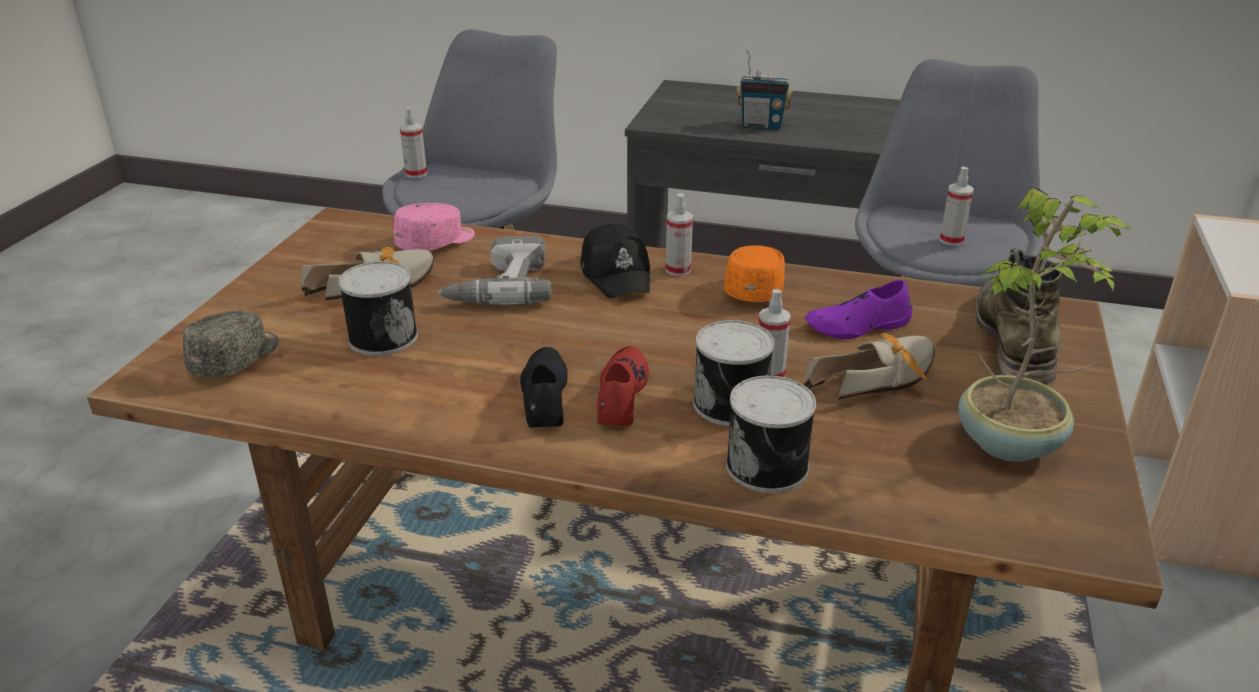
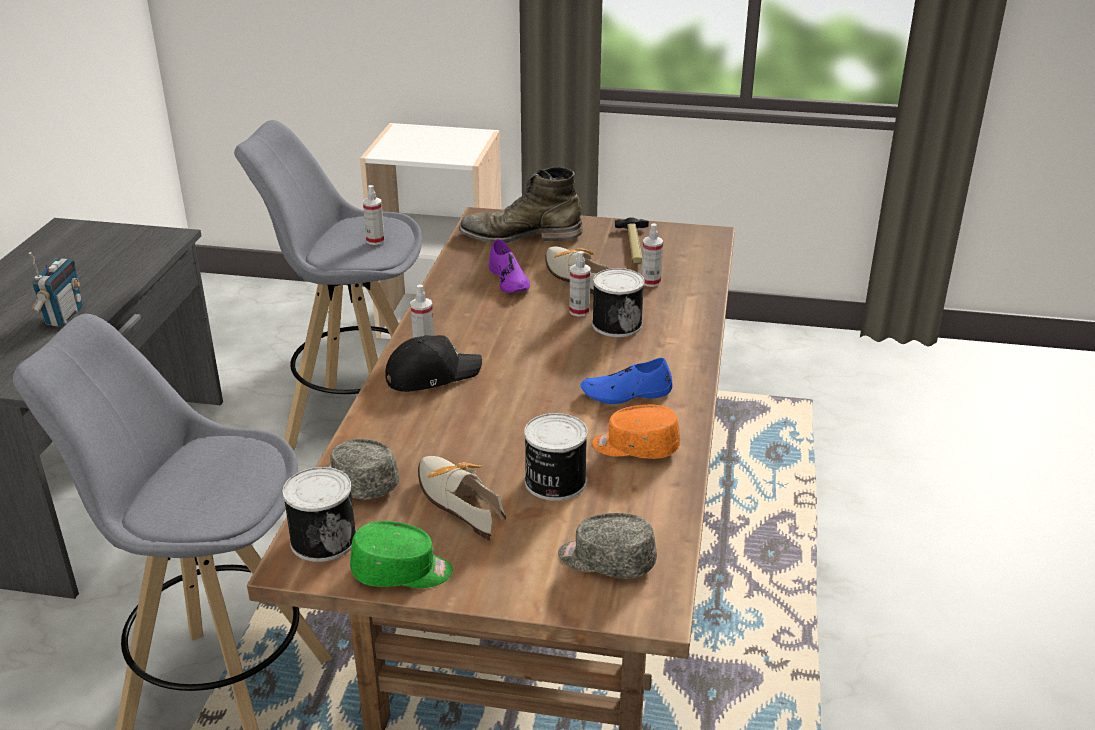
camera: 95 degrees left, 0 degrees up
pink cap [394,203,475,251] -> grey cap [326,439,399,499]
spray bottle [400,108,427,178] -> spray bottle moved to [641,223,663,287]
power drill [438,236,552,305] -> none
black shoe [520,347,567,428] -> blue shoe [580,358,672,404]
red shoe [597,346,649,426] -> none
orange cap [724,245,785,302] -> orange cap moved to [592,405,680,459]
can [726,376,816,493] -> can moved to [282,467,356,562]
potted plant [958,188,1134,462] -> hammer [615,217,649,264]
none -> green cap [350,521,453,588]

